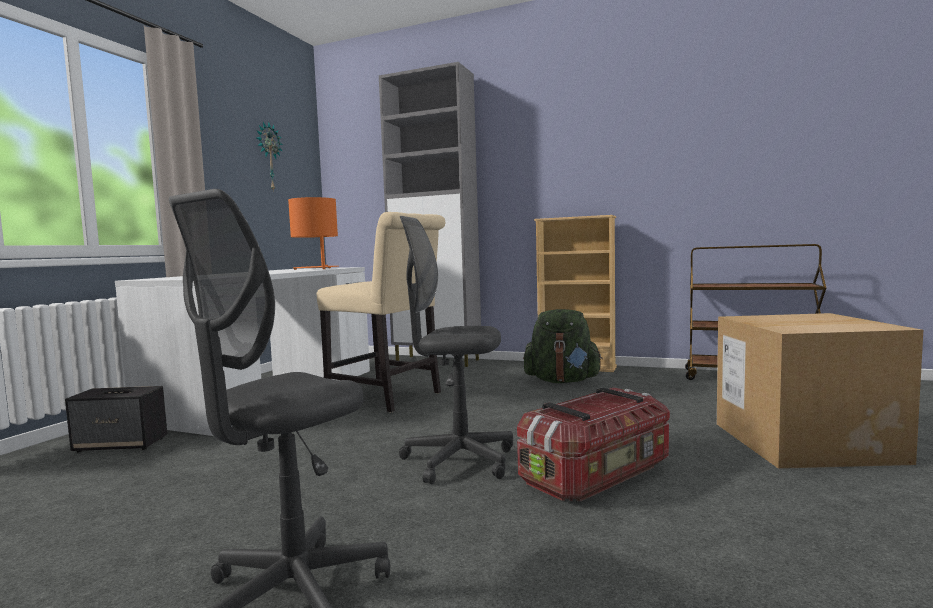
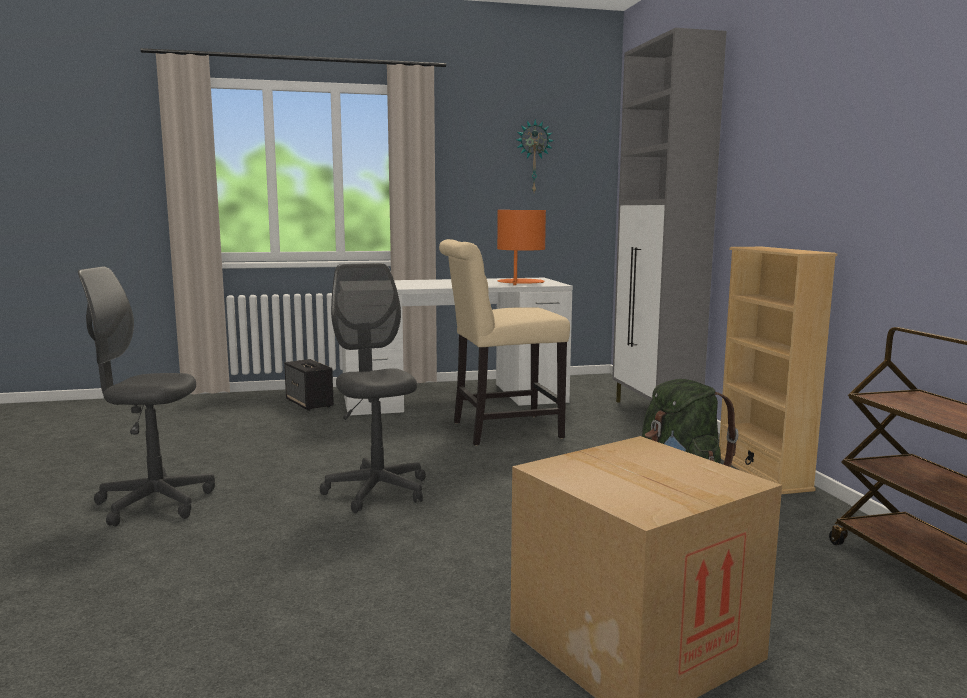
camera: 55 degrees right, 5 degrees up
beige chair [317,212,445,413] -> beige chair turned 75 degrees clockwise [439,239,570,446]
storage box [517,388,670,502] -> none

